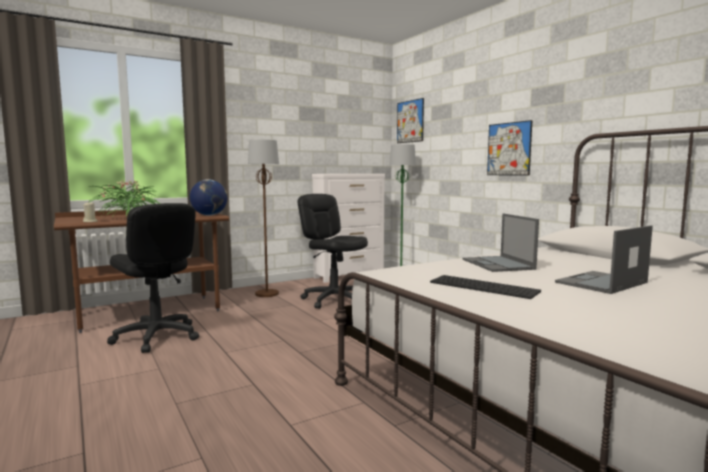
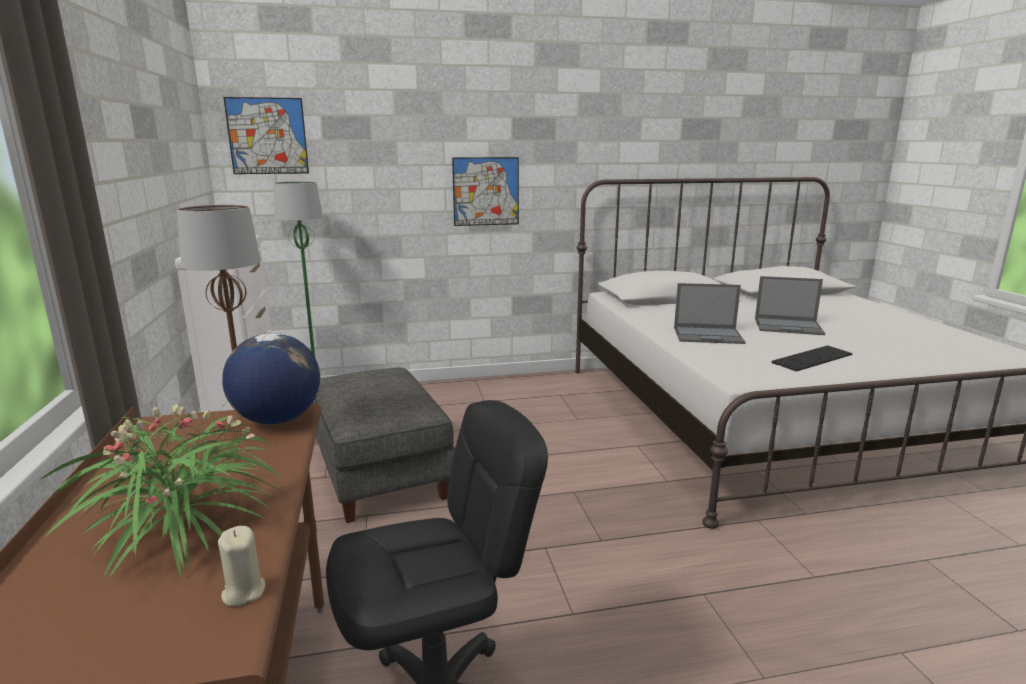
camera: 70 degrees left, 10 degrees up
black office chair [298,194,368,309] -> grey ottoman [312,367,455,523]
laptop [555,225,653,294] -> laptop turned 60 degrees counterclockwise [755,276,825,335]

